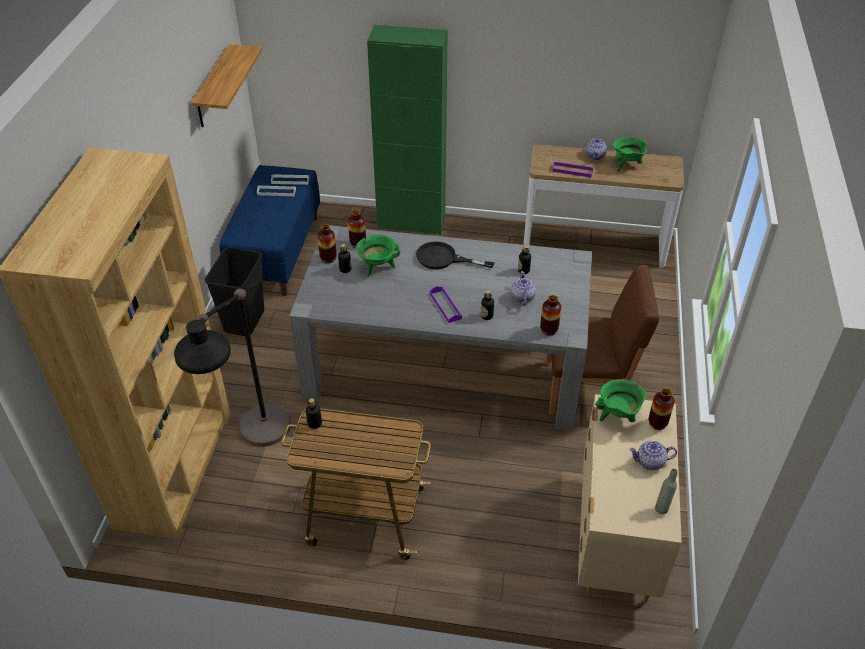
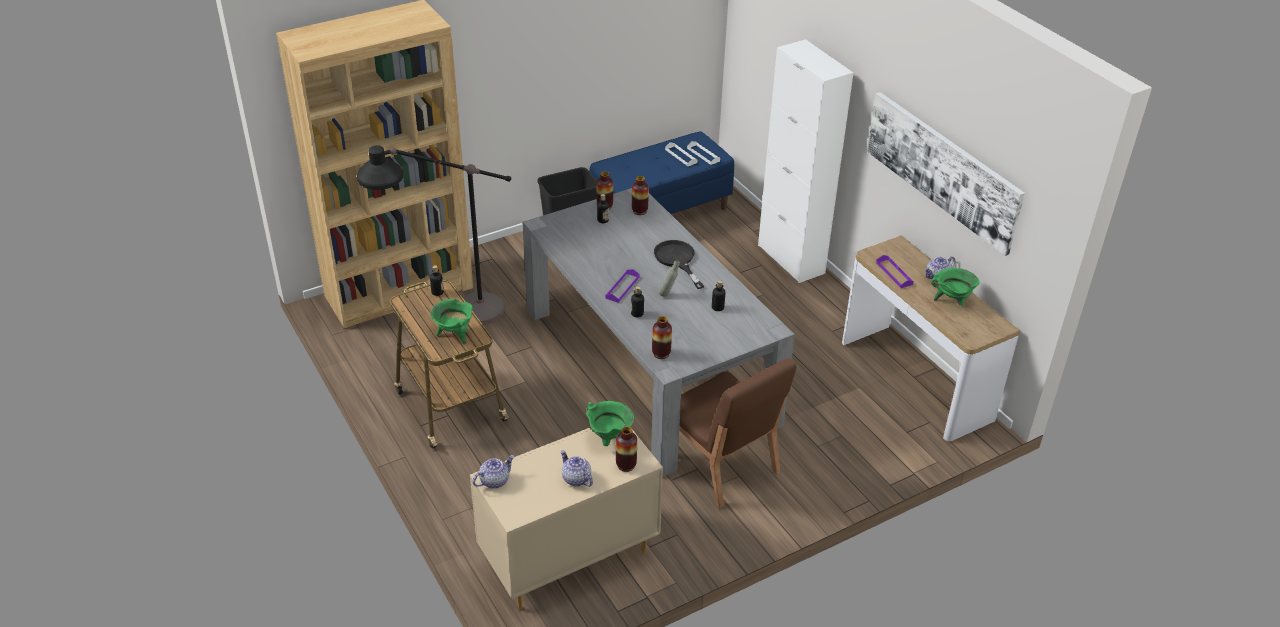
camera: 50 degrees right, 5 degrees down
shelf [191,44,262,127] -> none
green cooking pot [356,234,400,276] -> green cooking pot moved to [430,299,473,344]
green cabinet [367,25,448,235] -> white cabinet [758,39,853,283]
teapot [511,271,536,306] -> teapot moved to [473,455,515,489]
grey bottle [655,469,678,514] -> grey bottle moved to [658,260,680,297]
none -> picture [867,92,1025,256]

